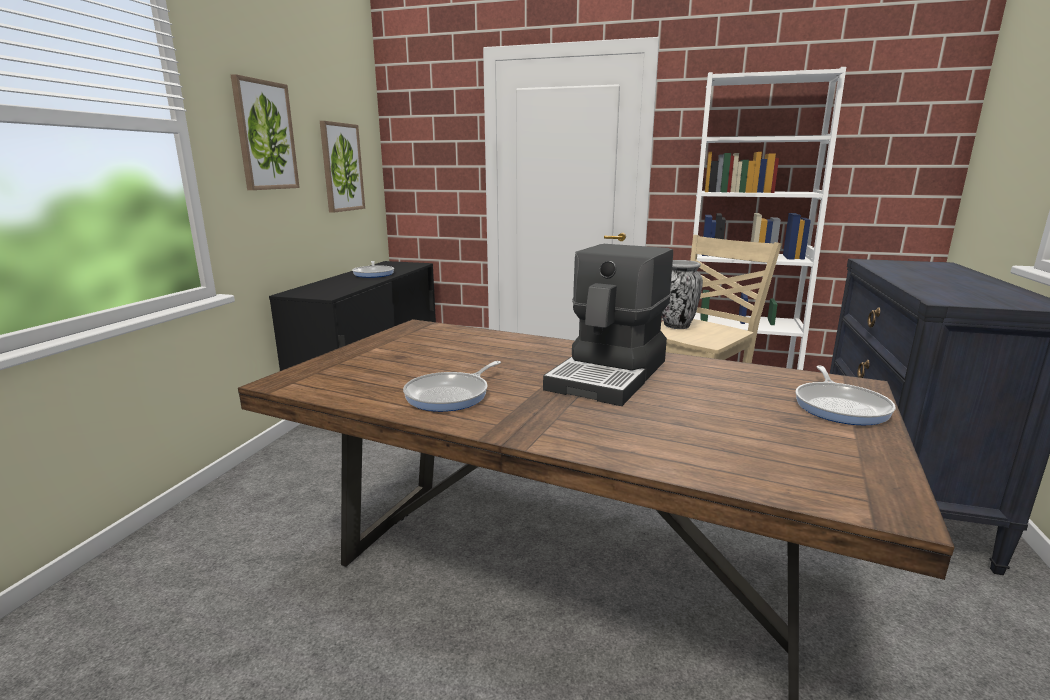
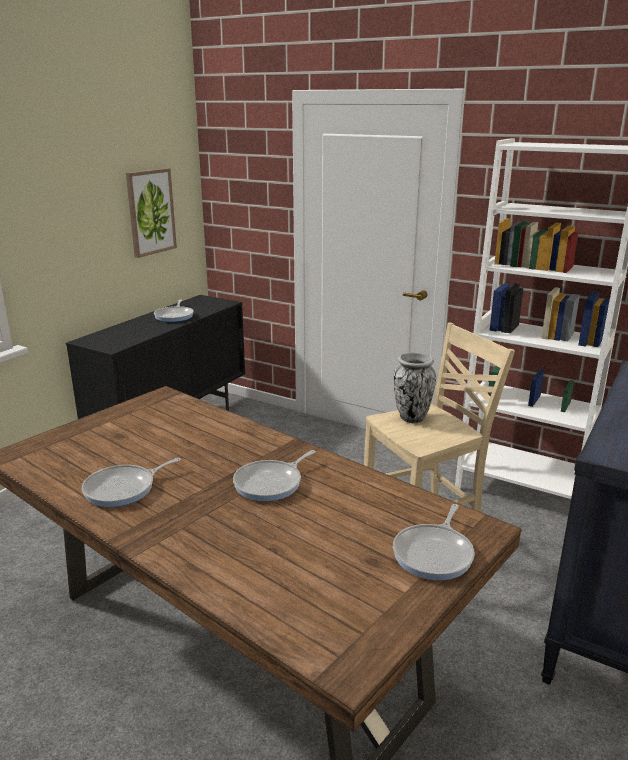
camera: 15 degrees right, 5 degrees up
picture [231,74,300,190] -> none
coffee machine [543,244,673,406] -> frying pan [233,450,316,501]

